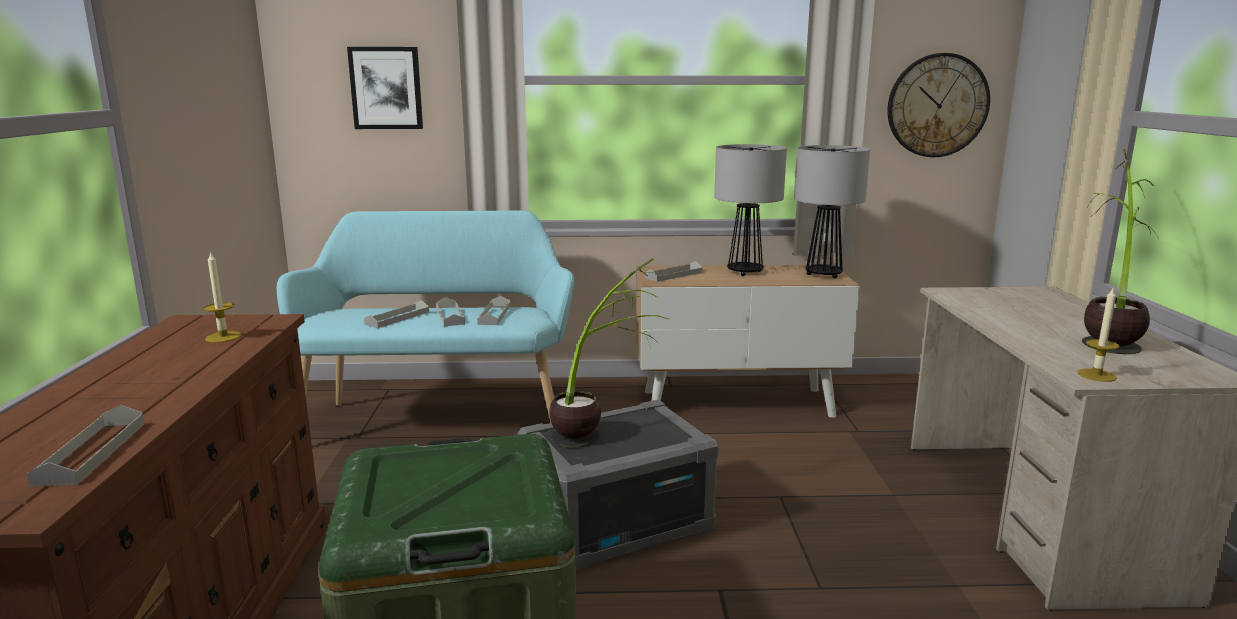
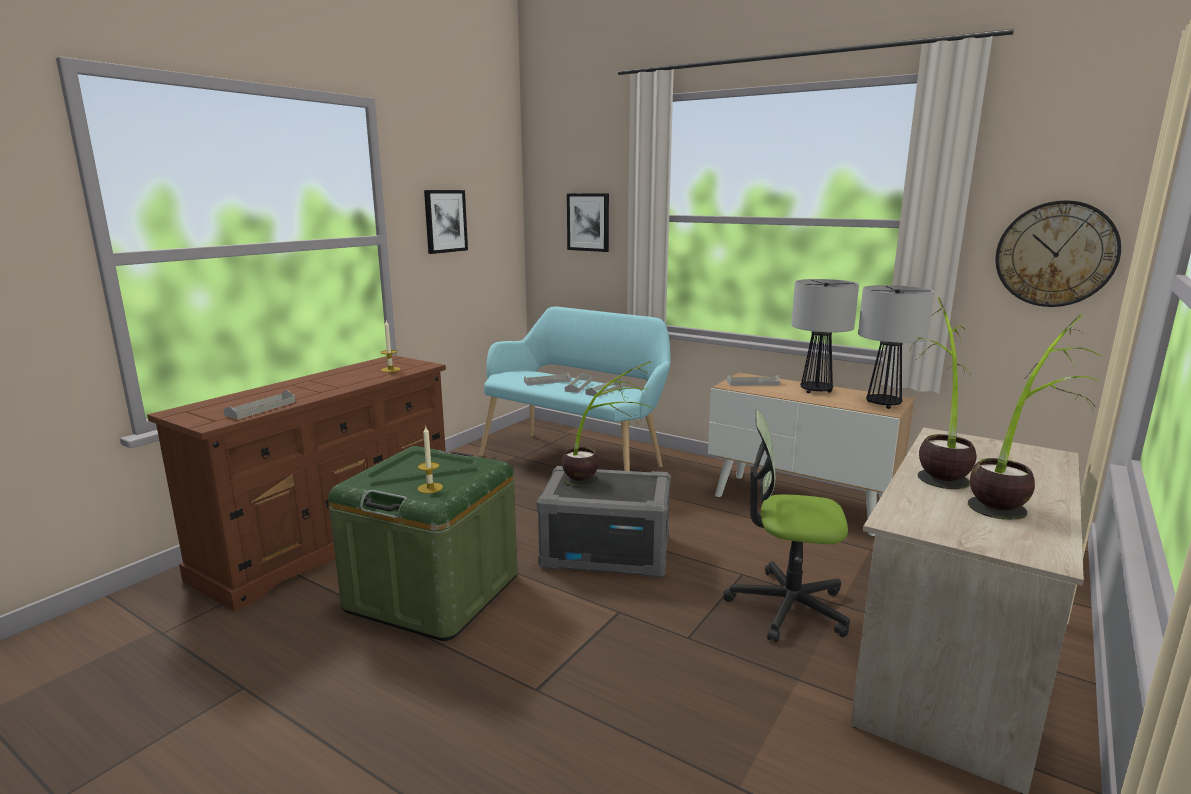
camera: 35 degrees right, 0 degrees up
candle [1077,288,1120,382] -> candle moved to [418,425,443,494]
none -> picture [424,190,468,254]
none -> office chair [723,409,850,643]
none -> potted plant [910,297,976,489]

